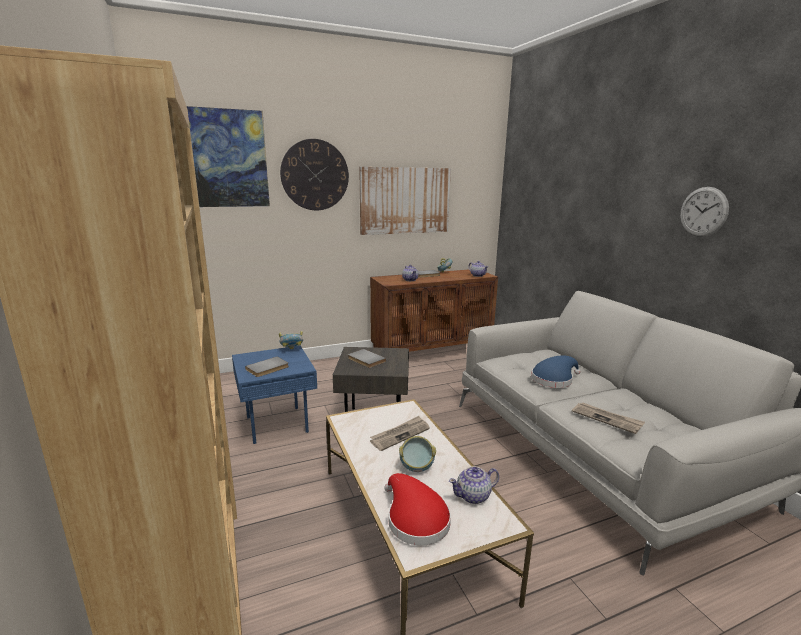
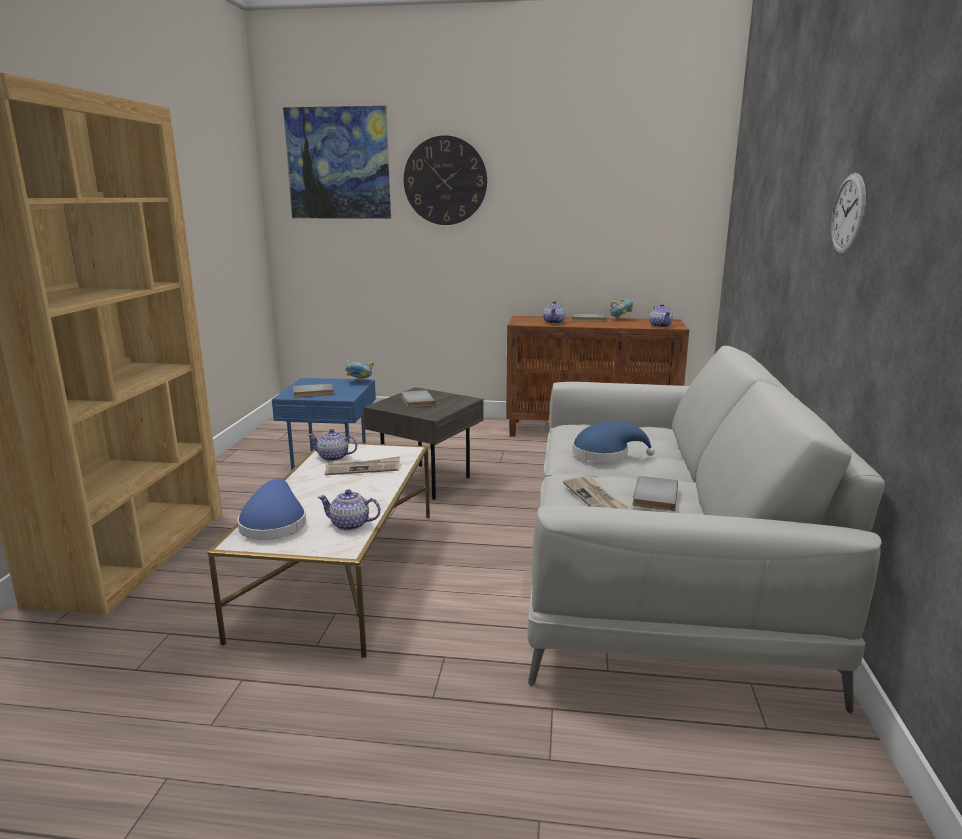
camera: 30 degrees right, 0 degrees up
picture [359,167,451,235] -> none
red hat [384,473,451,546] -> blue hat [237,479,306,540]
bowl [399,436,436,472] -> none
none -> teapot [308,429,357,461]
none -> grey book [633,476,678,511]

